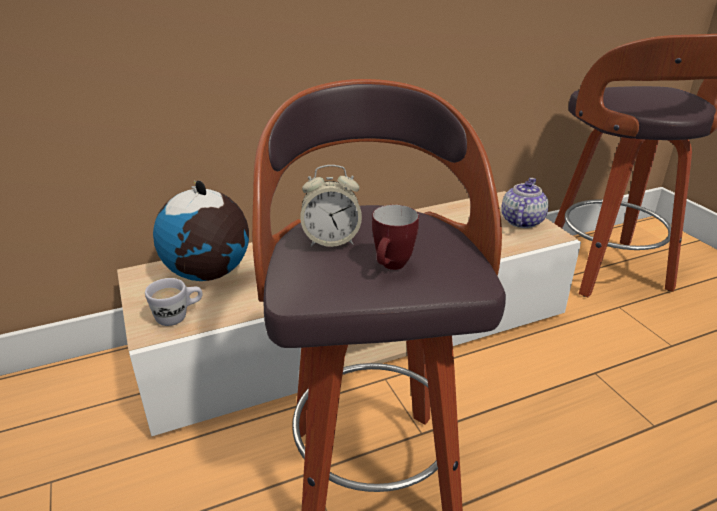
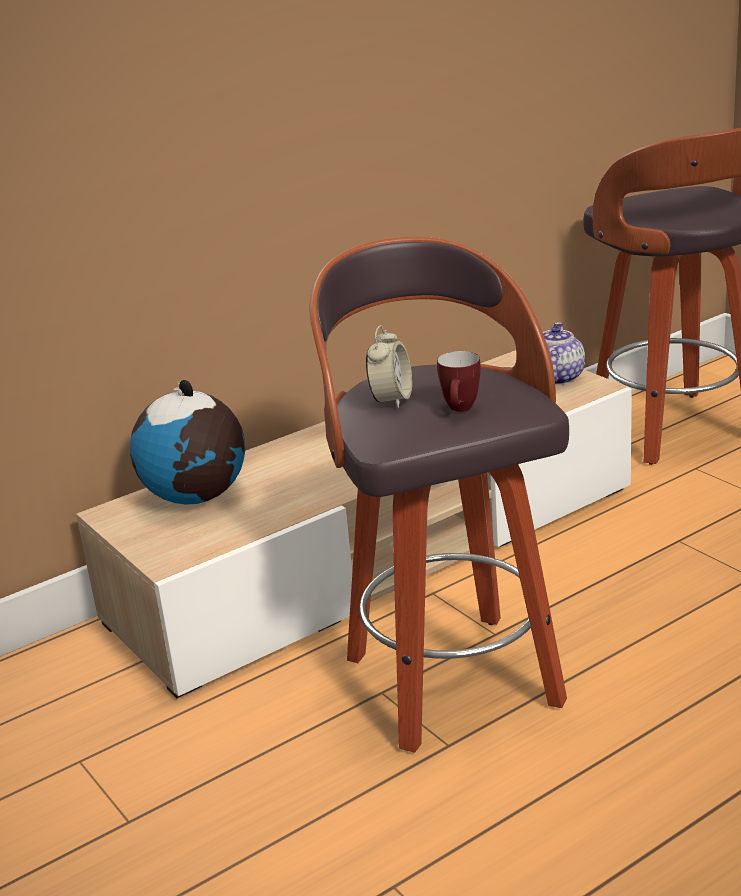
camera: 10 degrees left, 5 degrees down
white mug [145,278,203,326] -> none
alarm clock [300,165,362,247] -> alarm clock turned 60 degrees counterclockwise [366,325,412,408]

